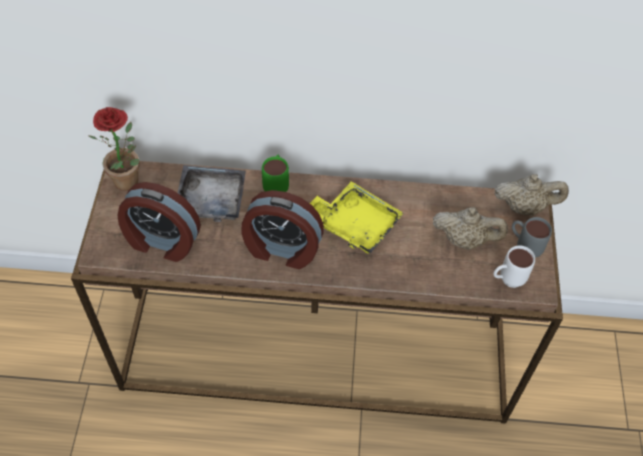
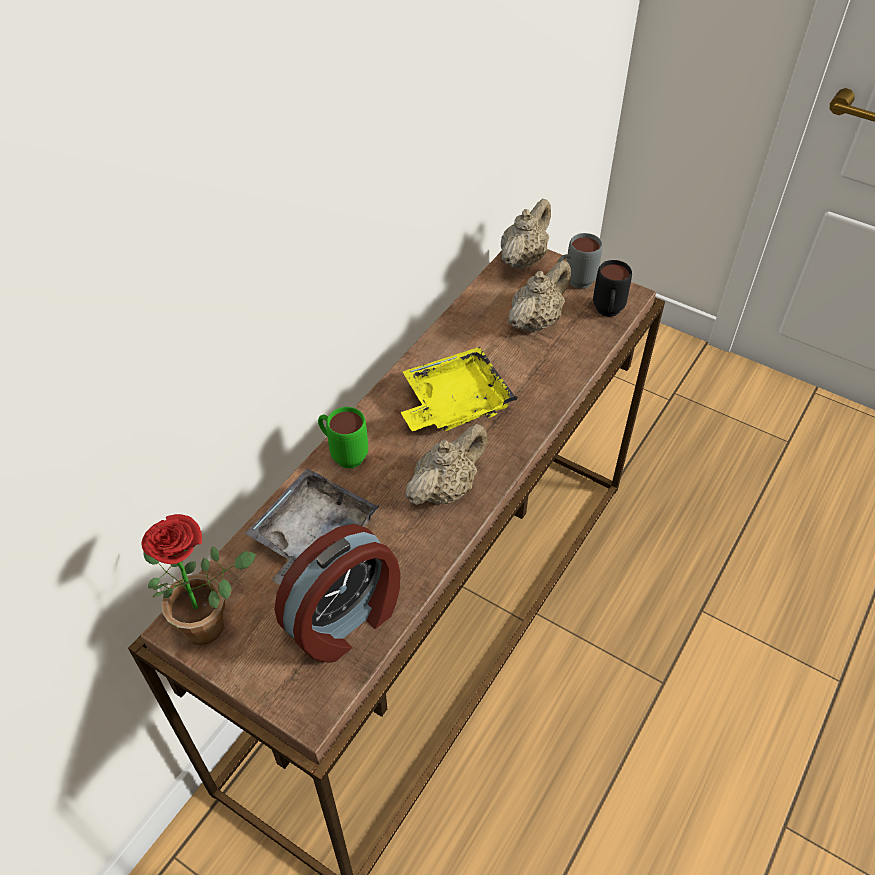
camera: 60 degrees left, 5 degrees down
alarm clock [242,190,323,269] -> beige teapot [405,424,488,505]
white mug [493,246,535,288] -> black mug [593,260,632,317]

